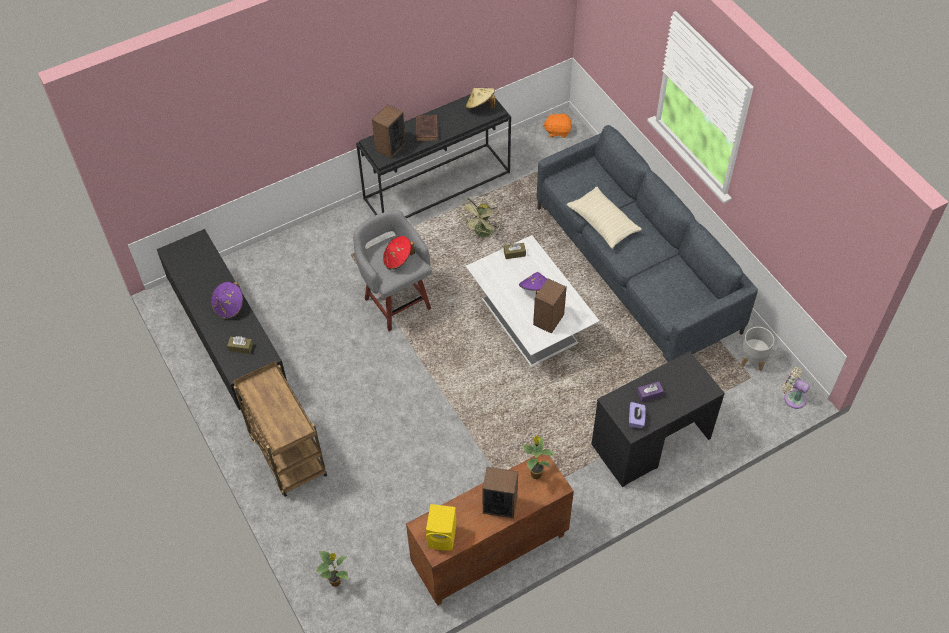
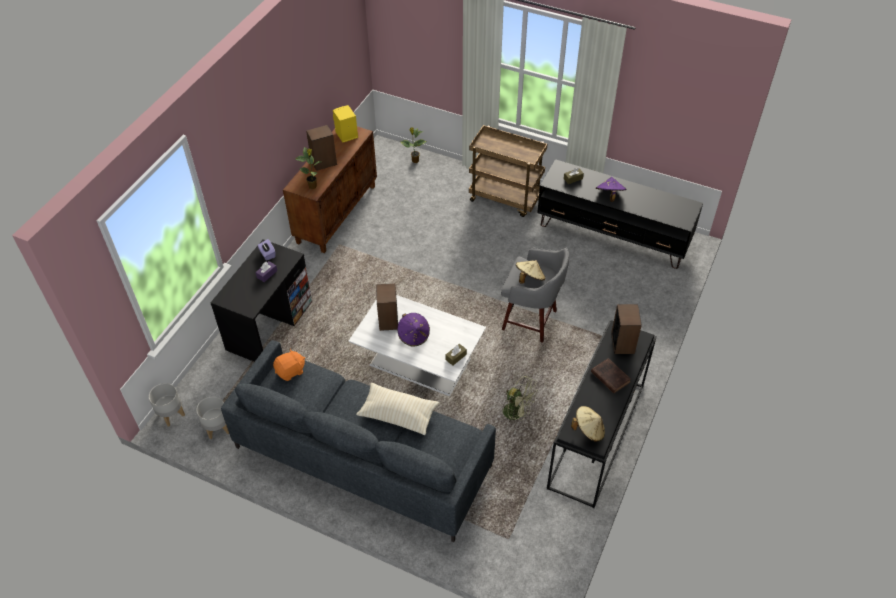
camera: 145 degrees right, 5 degrees down
red hat [383,236,415,270] -> beige hat [516,260,545,284]
green fan [459,197,502,237] -> green fan turned 135 degrees clockwise [503,375,538,421]
orange plush toy [543,112,572,138] -> orange plush toy moved to [273,348,305,381]
beige fan [782,367,810,409] -> grey planter [149,383,185,427]

